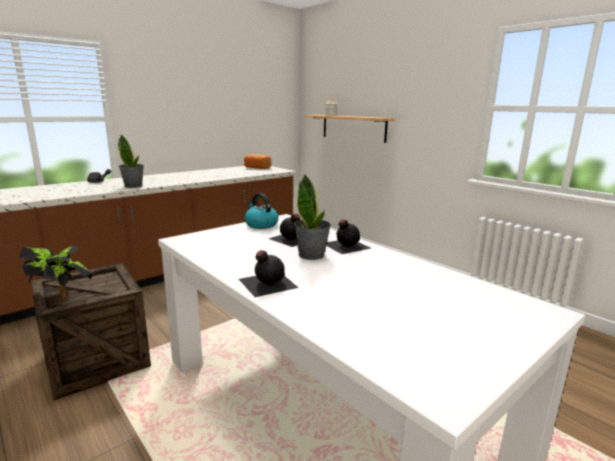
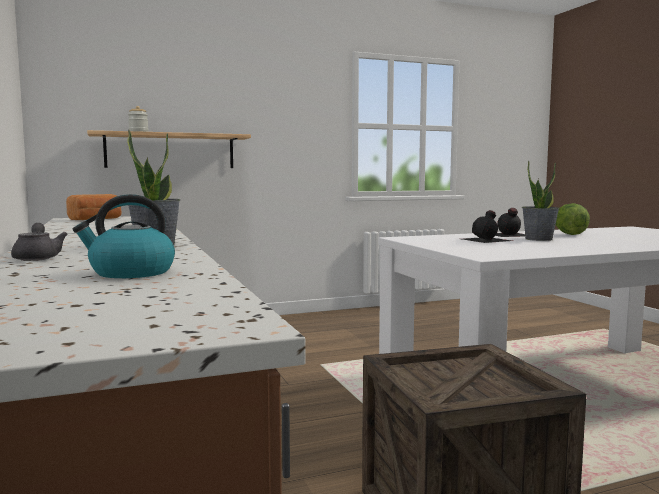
camera: 70 degrees left, 10 degrees down
potted plant [19,245,93,303] -> none
black bottle [239,250,298,297] -> none
kettle [244,193,278,229] -> kettle moved to [73,194,175,278]
none -> lettuce [555,203,590,235]

